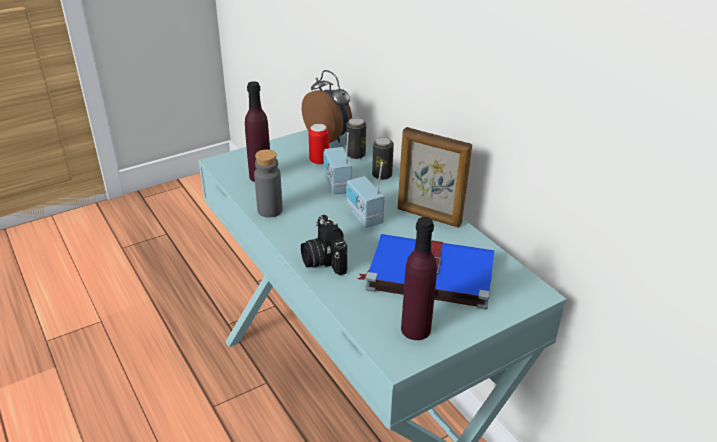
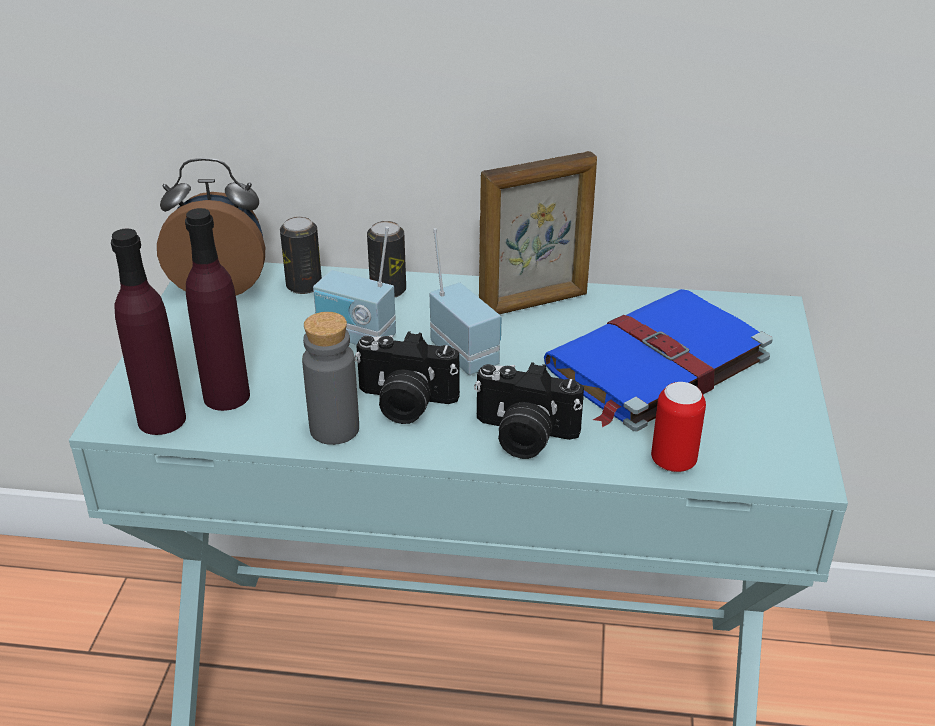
camera: 50 degrees left, 0 degrees up
can [309,124,329,165] -> can moved to [651,382,706,472]
radio [346,162,384,228] -> radio turned 135 degrees counterclockwise [430,228,501,375]
purple bottle [401,217,437,340] -> purple bottle moved to [111,228,186,435]
none -> camera [354,331,460,424]

